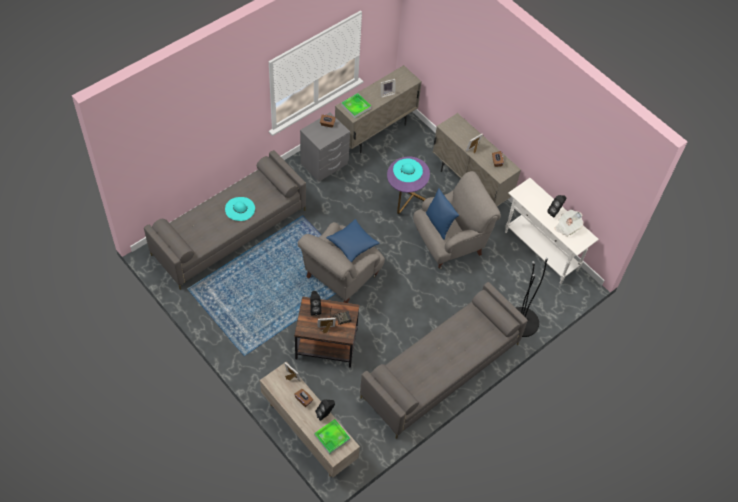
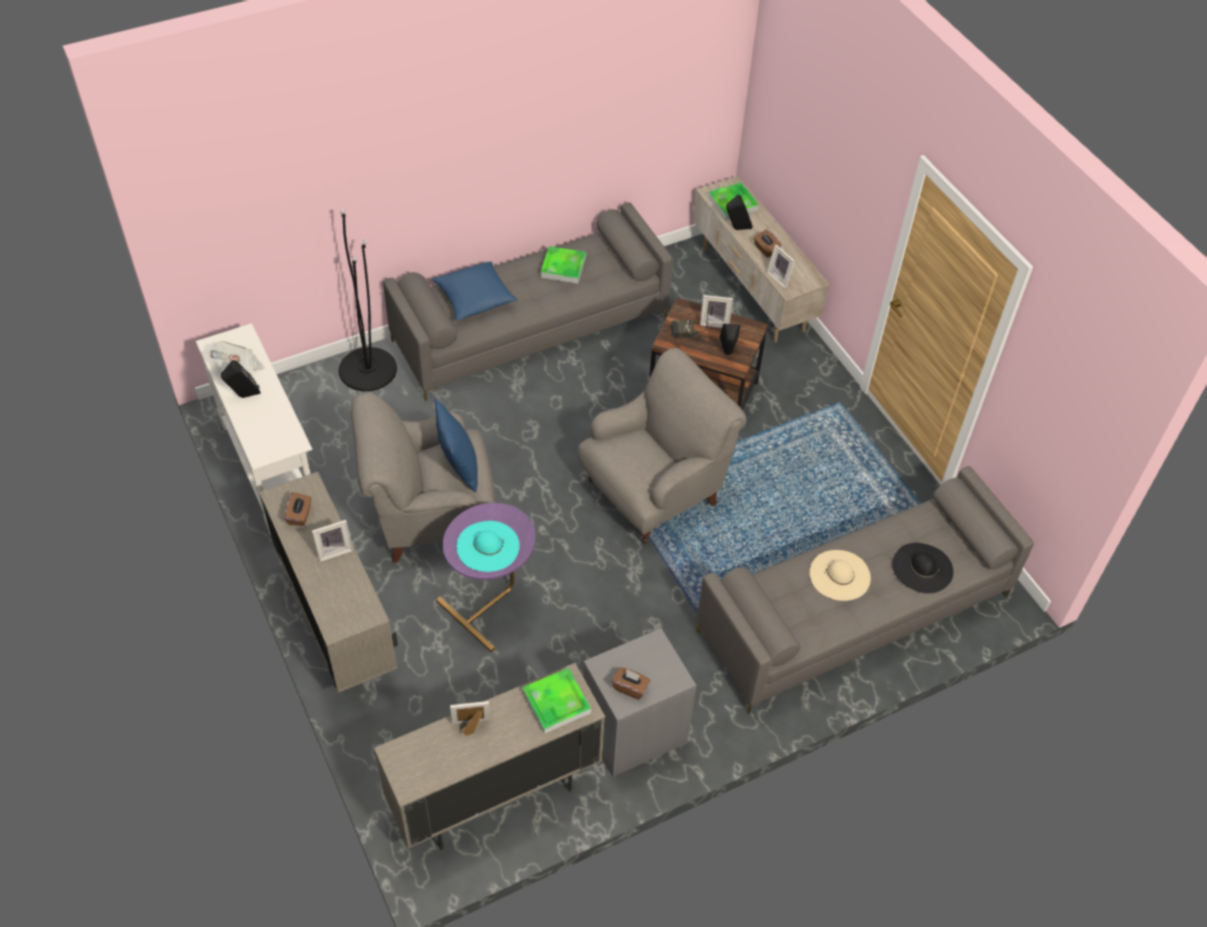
camera: 165 degrees left, 5 degrees down
turquoise hat [225,197,255,221] -> beige hat [810,550,871,601]
blue pillow [326,219,379,263] -> blue pillow moved to [432,262,517,321]
none -> tray [541,246,586,284]
none -> black hat [893,543,953,594]

